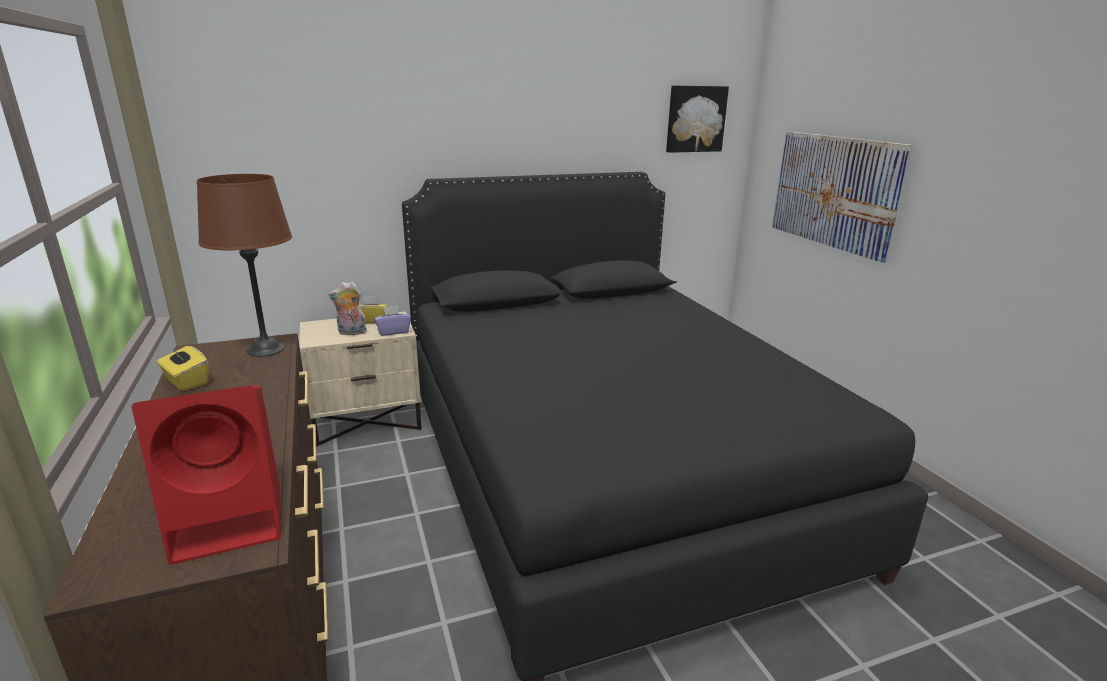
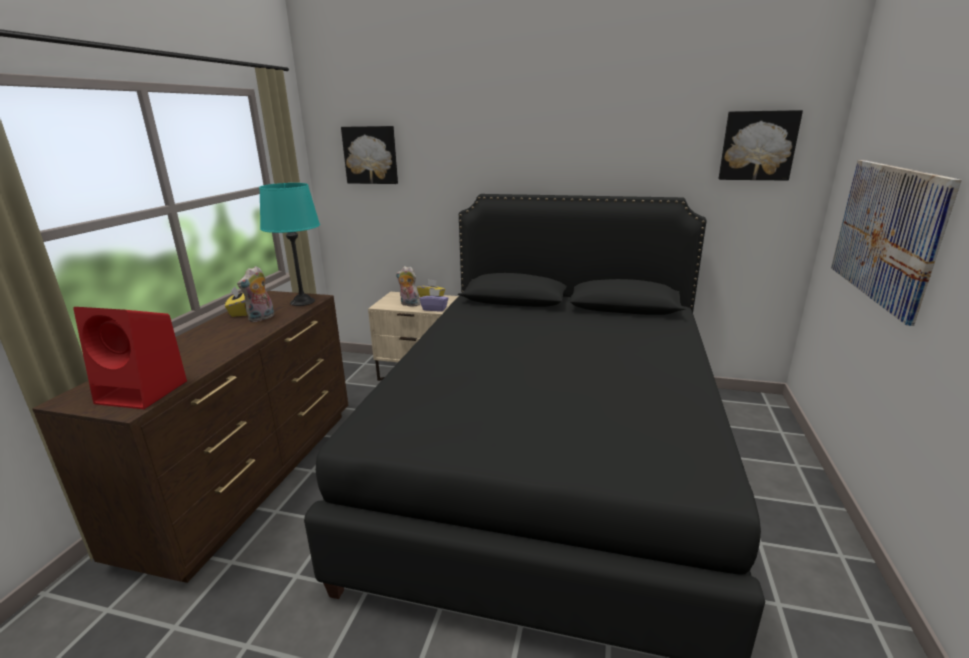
camera: 35 degrees right, 0 degrees up
brown table lamp [196,174,292,357] -> turquoise table lamp [259,183,320,306]
none -> plush toy [237,266,274,322]
none -> picture [341,126,398,184]

